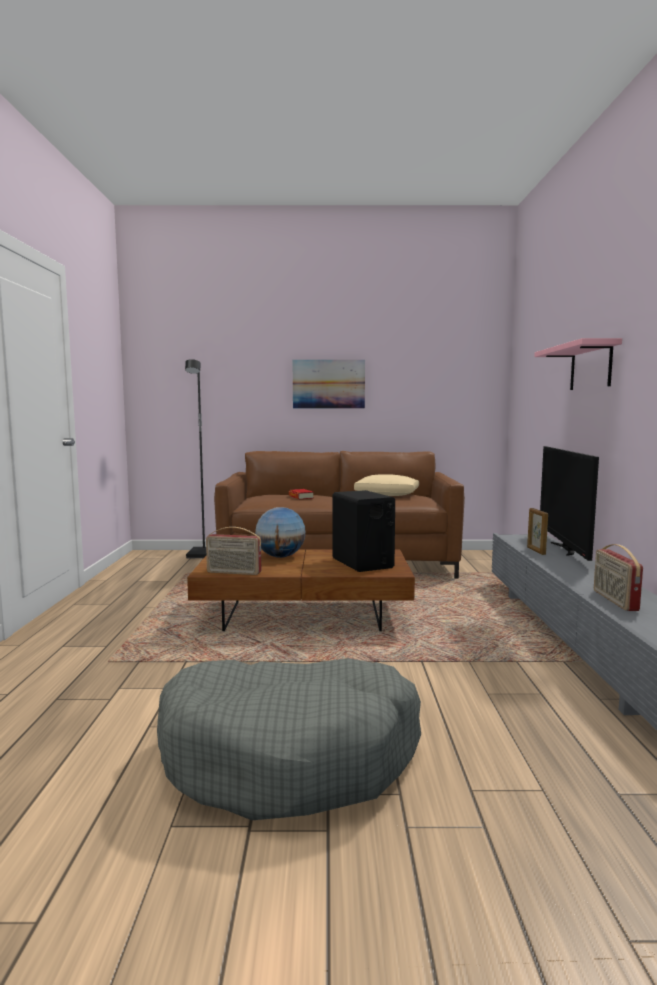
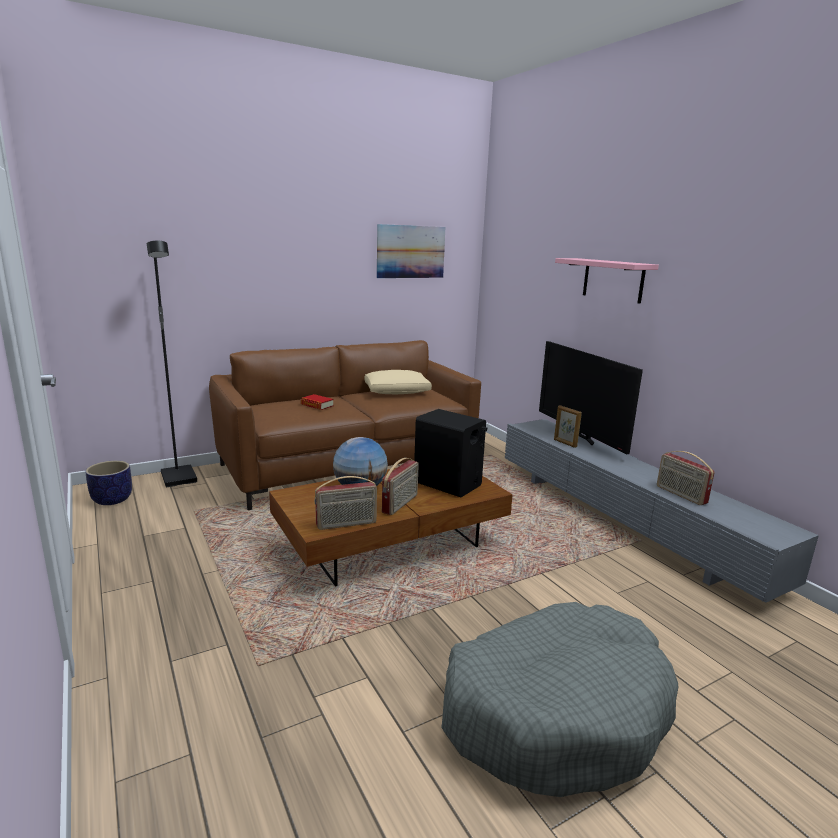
camera: 30 degrees left, 10 degrees up
picture [293,360,365,409] -> picture moved to [377,224,445,278]
none -> planter [85,461,132,505]
none -> radio [382,458,419,515]

